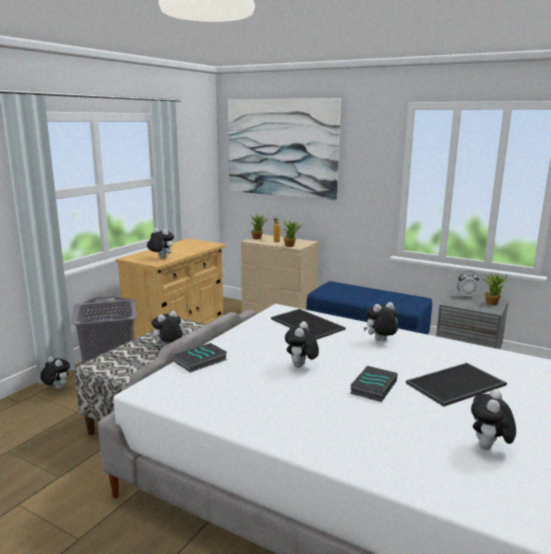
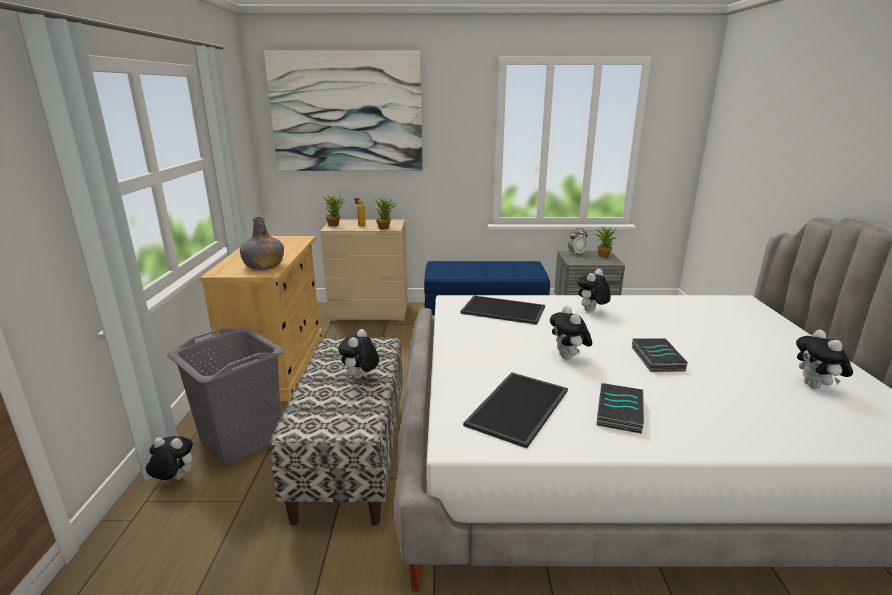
camera: 30 degrees left, 5 degrees up
plush toy [147,228,174,258] -> grey bottle [240,217,284,270]
book [174,343,227,373] -> book moved to [597,383,644,434]
tray [406,363,507,407] -> tray moved to [463,372,568,448]

